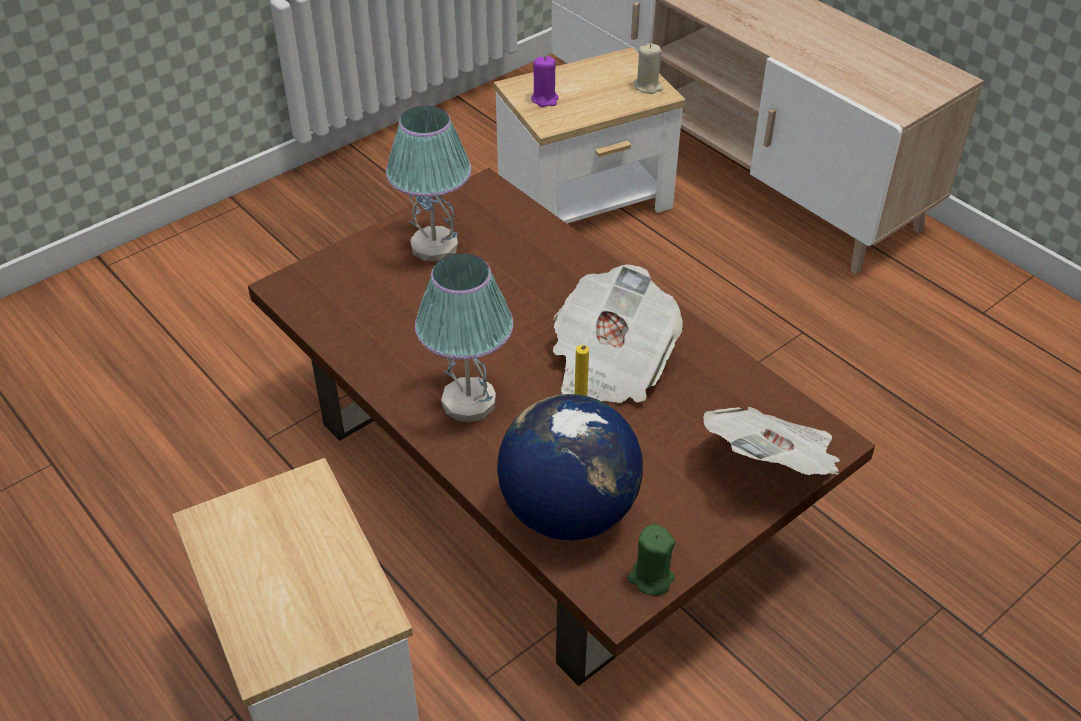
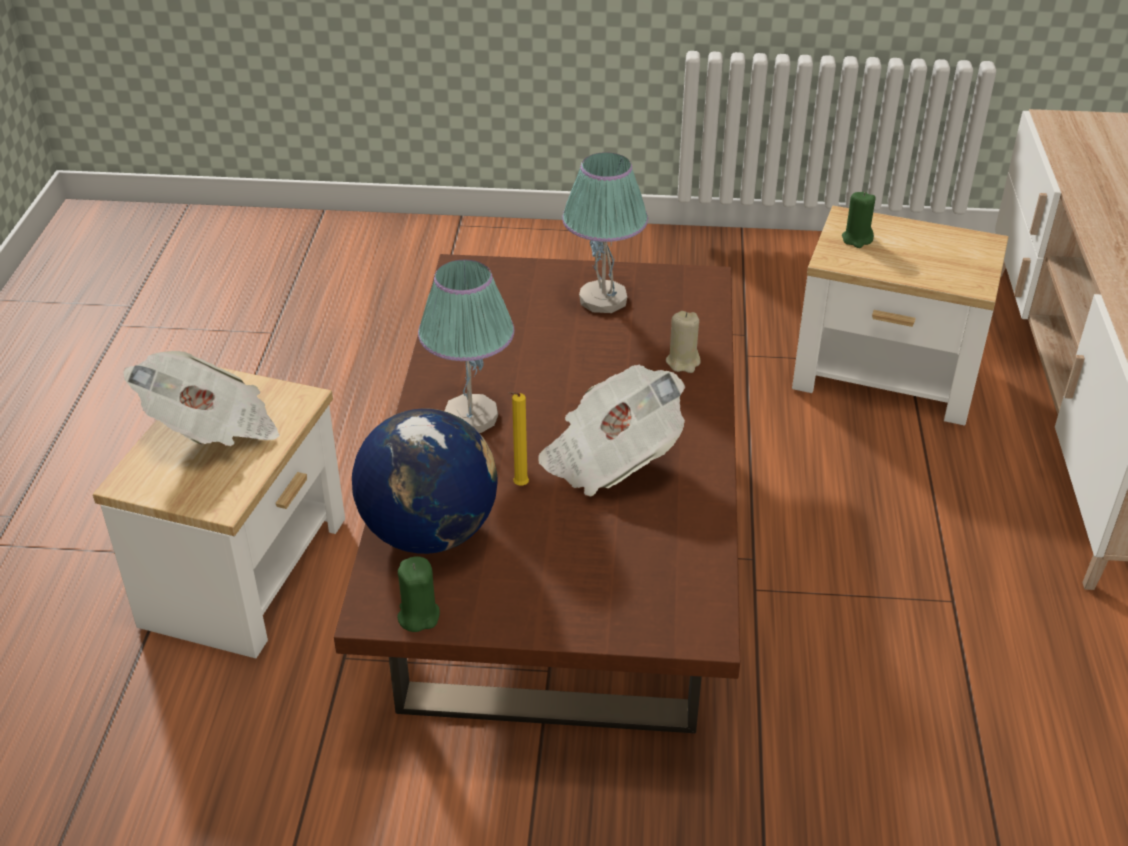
camera: 45 degrees right, 5 degrees down
purple candle [531,56,559,107] -> green candle [842,192,876,248]
beige candle [634,43,663,94] -> beige candle moved to [666,311,701,373]
newspaper [703,407,840,475] -> newspaper moved to [123,351,280,446]

